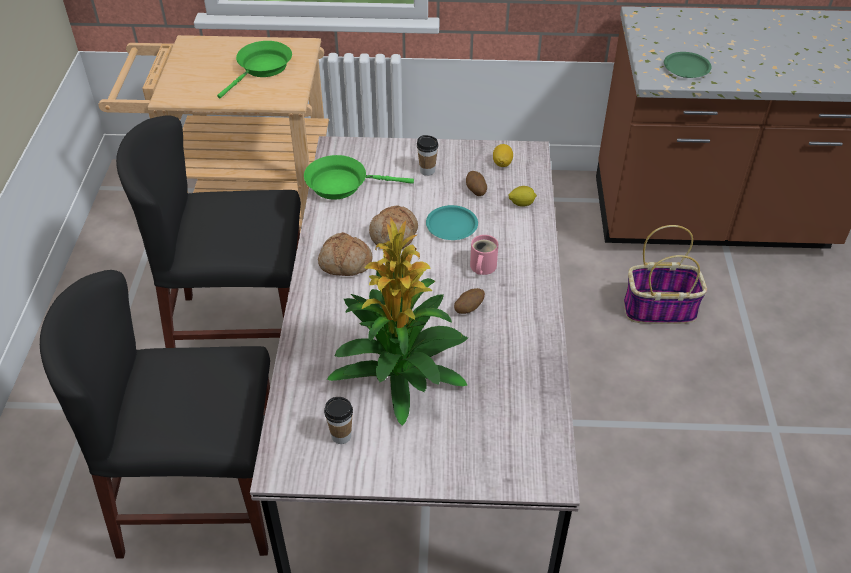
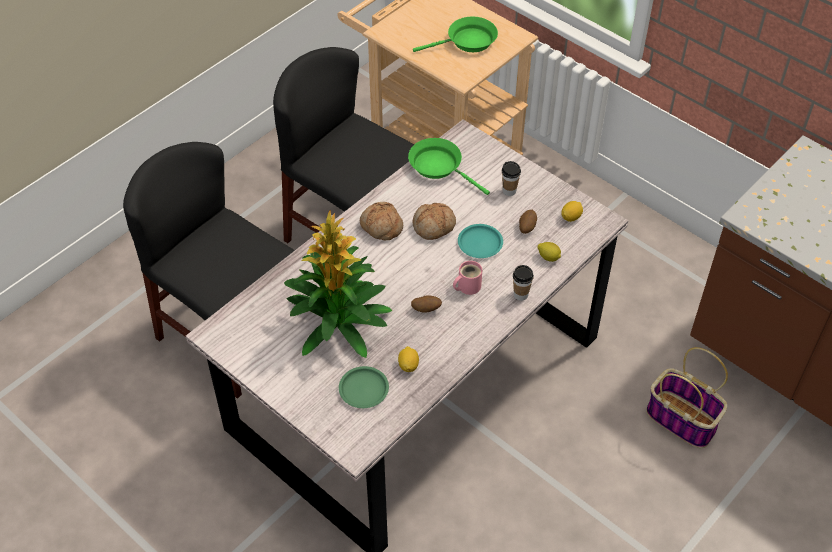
camera: 40 degrees right, 5 degrees up
cup [324,397,353,444] -> cup moved to [513,265,534,301]
green plate [664,52,712,78] -> green plate moved to [339,366,389,408]
none -> lemon [398,346,419,372]

